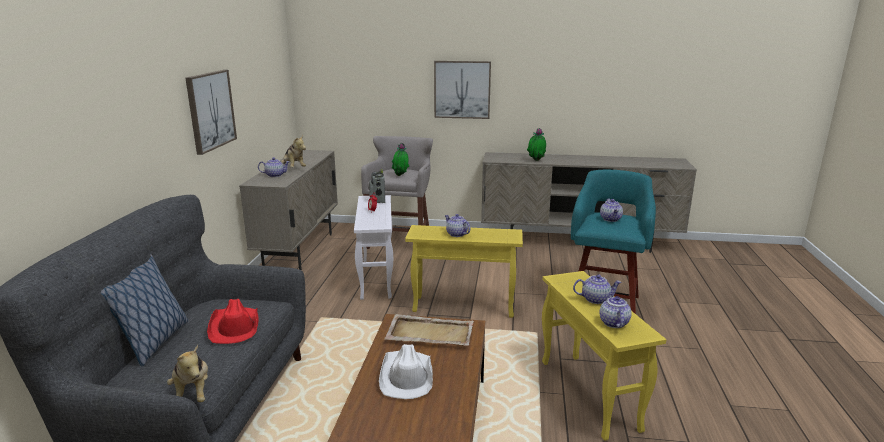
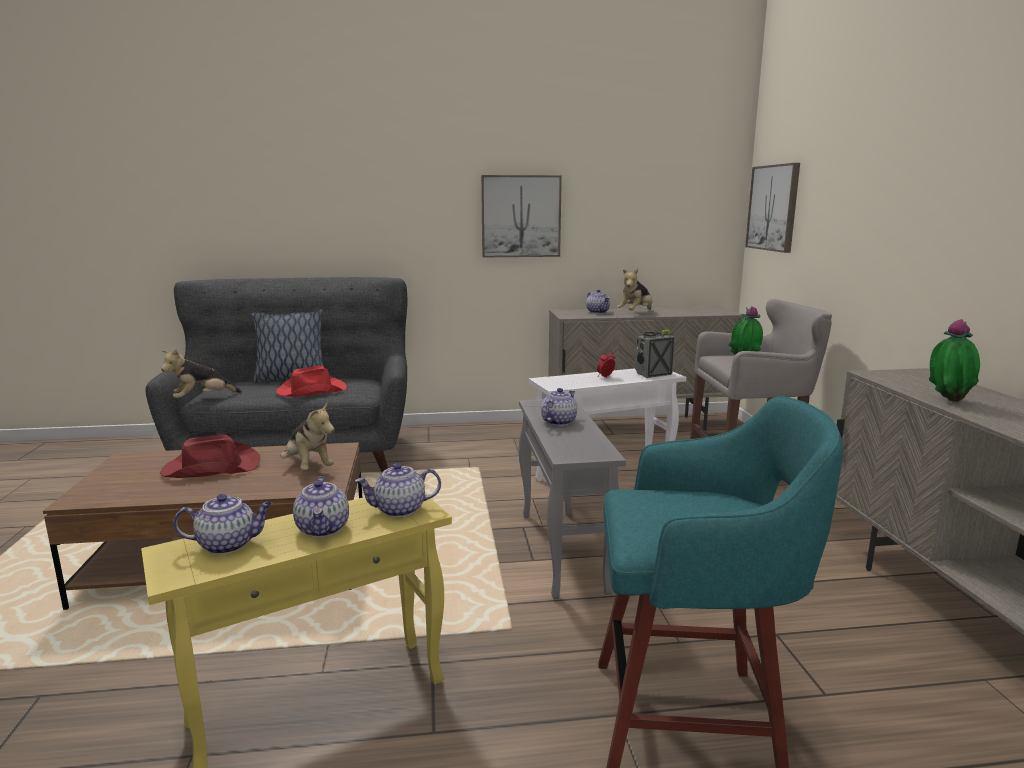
camera: 75 degrees right, 5 degrees down
white hat [379,344,433,399] -> red hat [160,434,260,478]
beige tray [384,314,474,346] -> plush toy [281,402,335,470]
yellow side table [405,225,523,318] -> grey side table [519,398,626,599]
picture [434,61,491,119] -> picture moved to [745,163,800,253]
teapot [600,198,623,222] -> teapot moved to [355,463,441,517]

